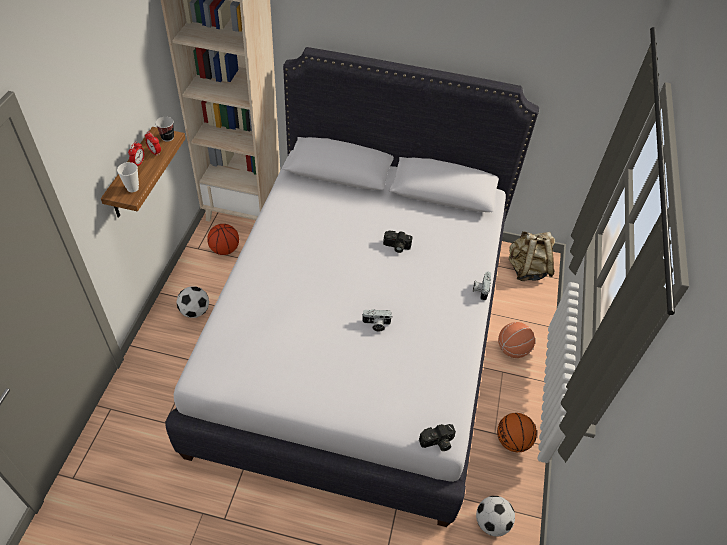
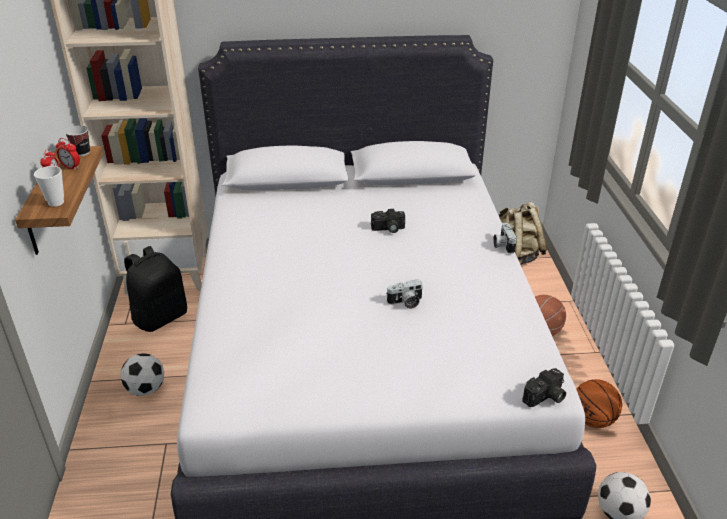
camera: 15 degrees left, 15 degrees down
basketball [207,224,239,255] -> black backpack [124,246,187,332]

